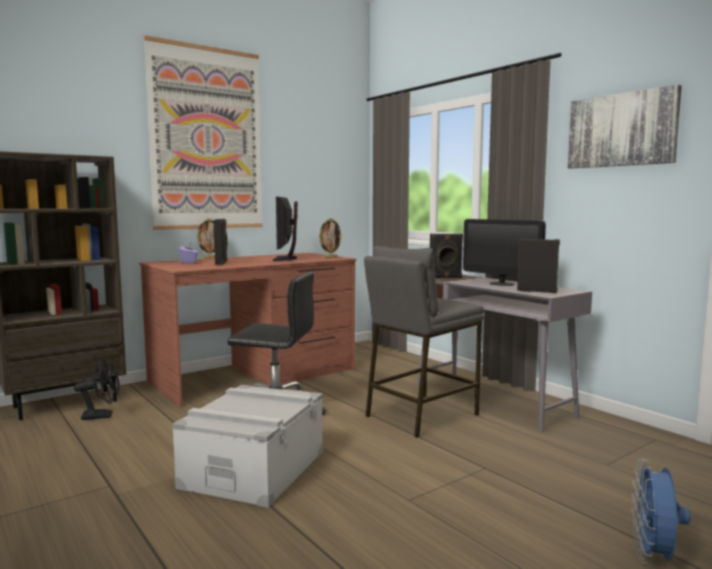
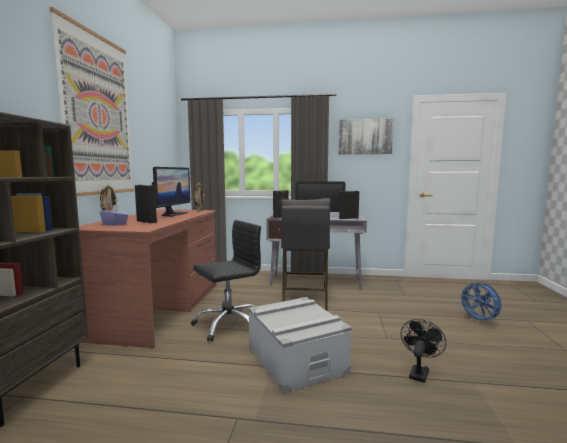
camera: 45 degrees left, 0 degrees up
black fan [74,359,119,420] -> black fan moved to [400,319,446,383]
monitor [273,197,298,261] -> monitor turned 120 degrees counterclockwise [152,167,191,217]

